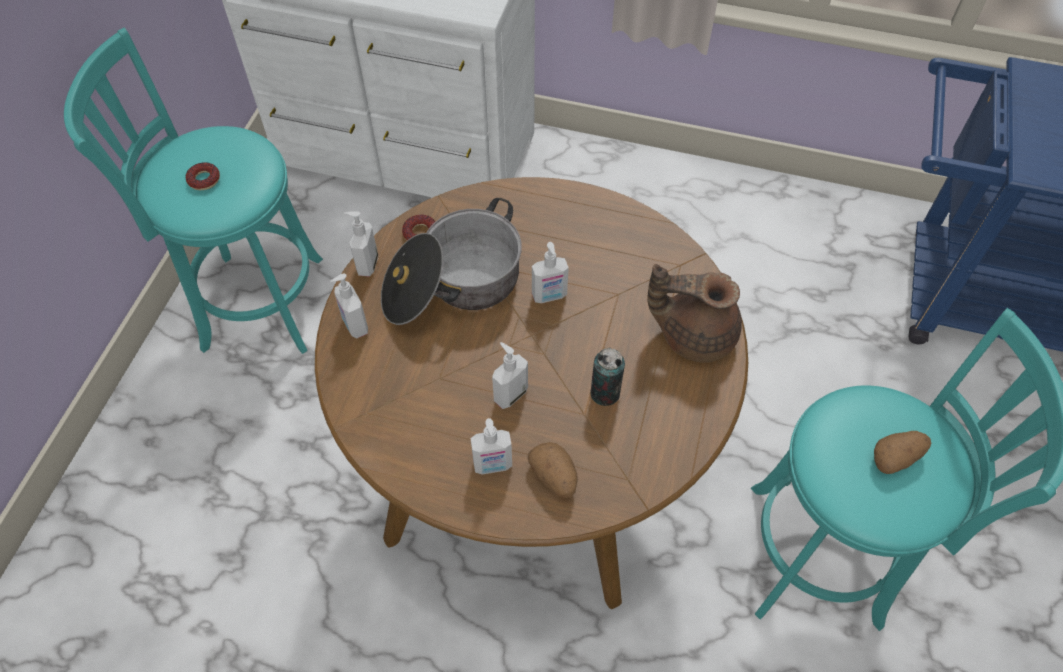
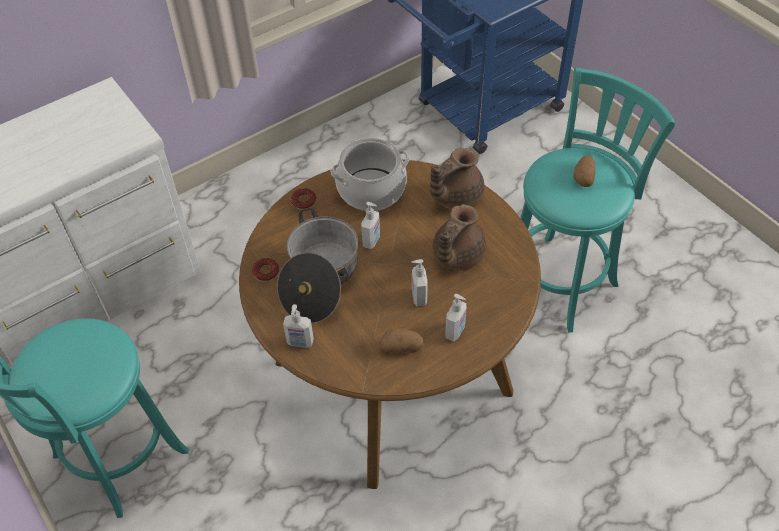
camera: 50 degrees left, 5 degrees down
donut [186,162,220,190] -> donut moved to [291,188,316,210]
soap dispenser [344,211,378,277] -> none
potato [528,442,578,498] -> potato moved to [380,329,424,354]
can [590,348,625,406] -> brown teapot [433,204,486,271]
none -> cooking pot [331,138,410,211]

